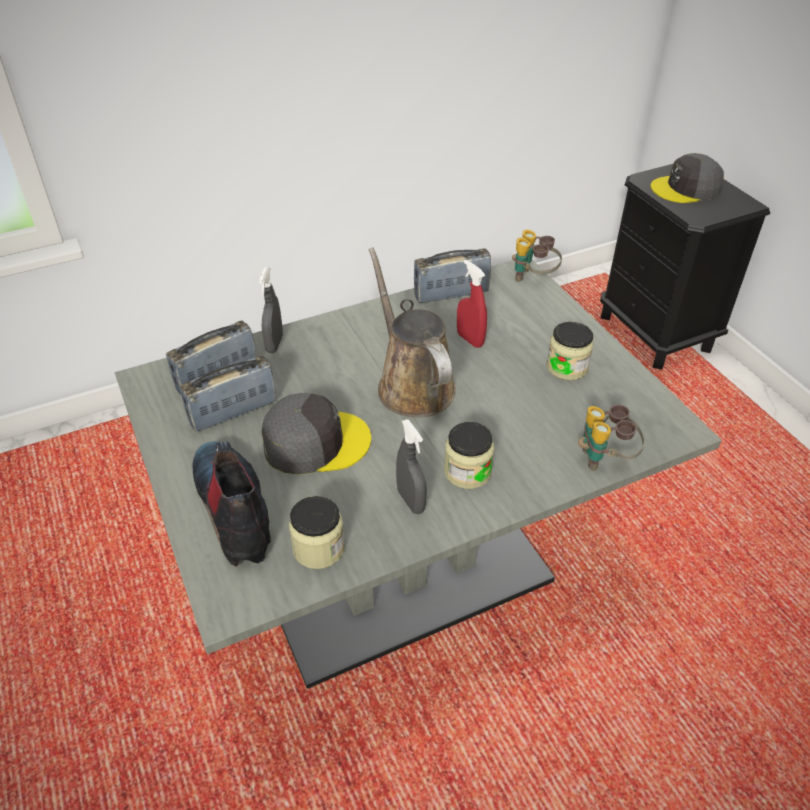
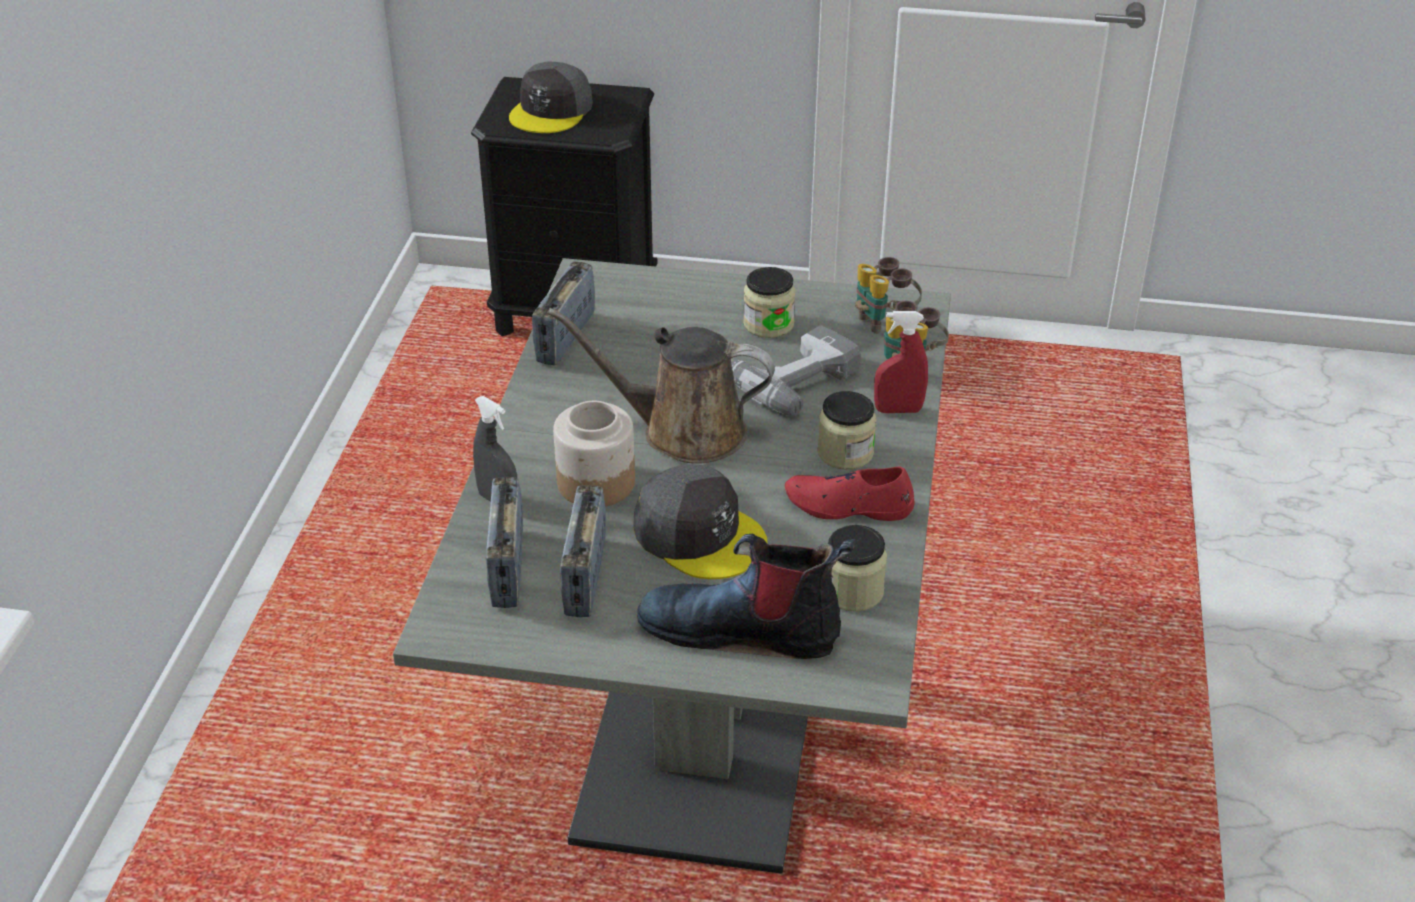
camera: 55 degrees left, 5 degrees down
grey cap [261,393,371,475] -> grey cap turned 105 degrees clockwise [633,464,768,579]
grey spray bottle [396,419,427,514] -> red shoe [785,467,914,521]
red spray bottle [457,260,487,348] -> red spray bottle moved to [874,311,928,413]
binoculars [512,230,562,282] -> binoculars moved to [855,257,922,334]
none -> jar [553,401,635,507]
none -> power drill [730,325,861,416]

